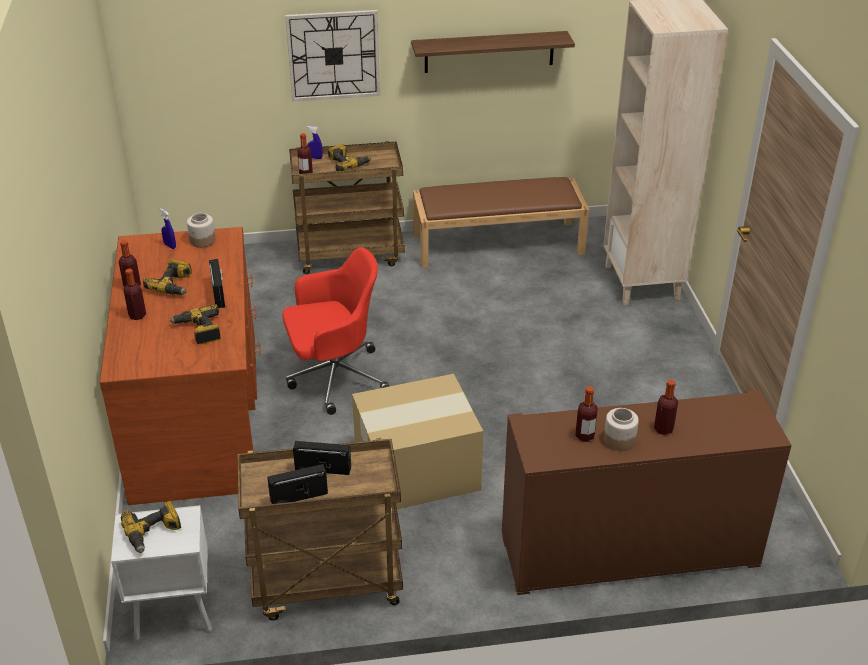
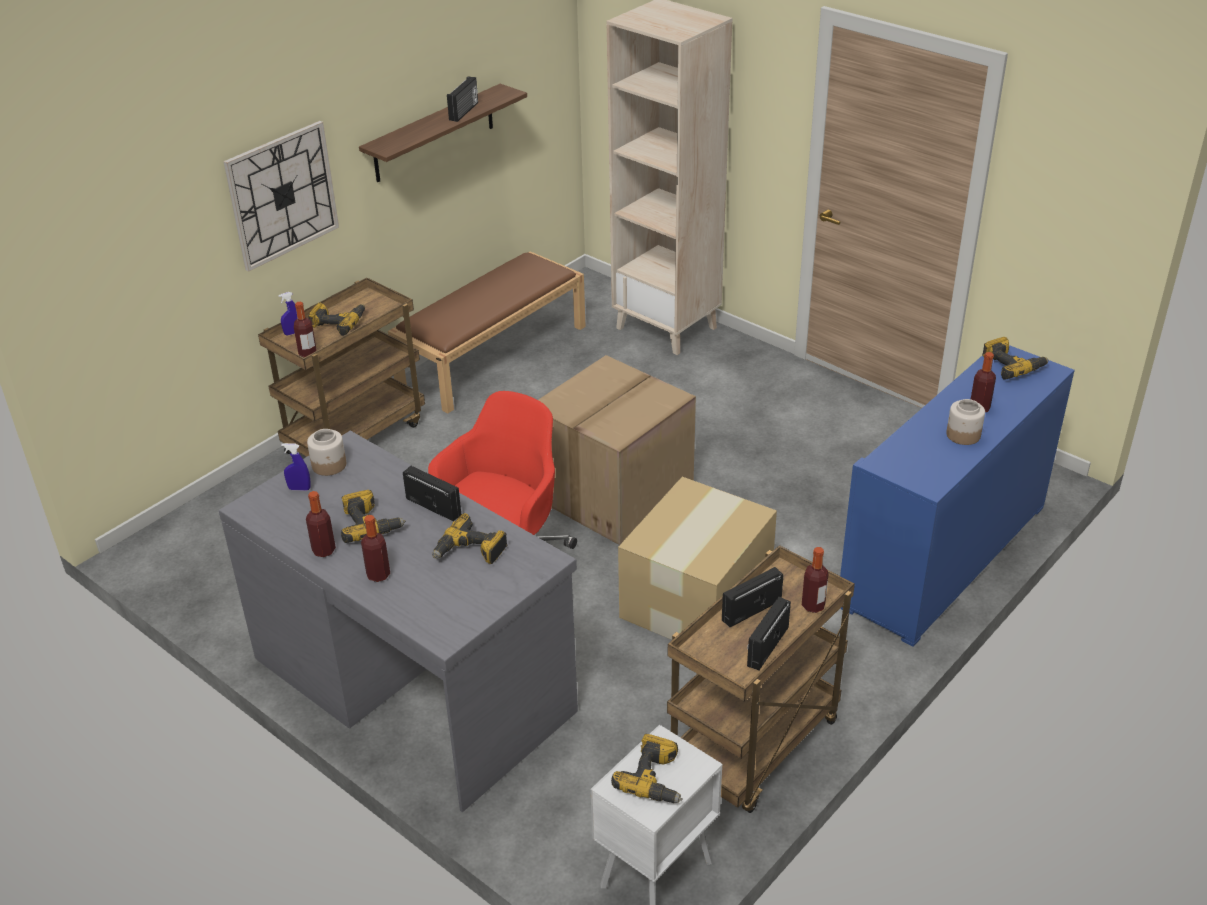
camera: 40 degrees left, 0 degrees up
brown desk [100,227,261,505] -> grey desk [219,431,578,812]
brown cabinet [502,390,792,595] -> blue cabinet [840,345,1075,647]
bottle [575,386,598,442] -> bottle moved to [802,547,829,613]
none -> radio [447,76,478,122]
none -> cardboard box [538,355,696,545]
none -> power drill [982,337,1049,380]

